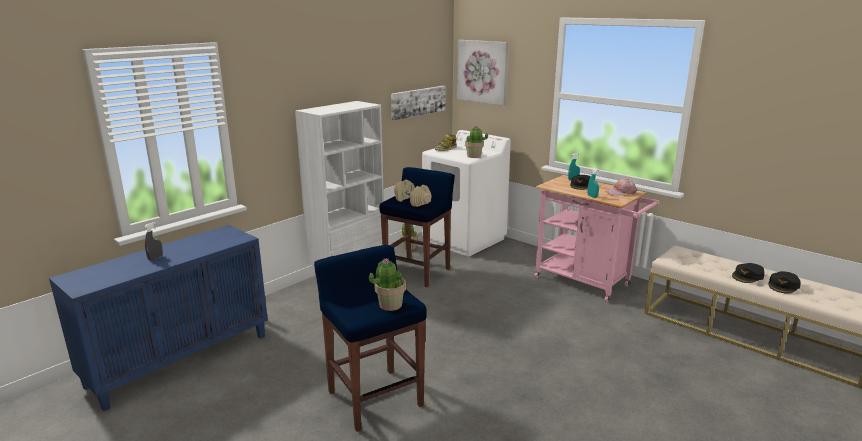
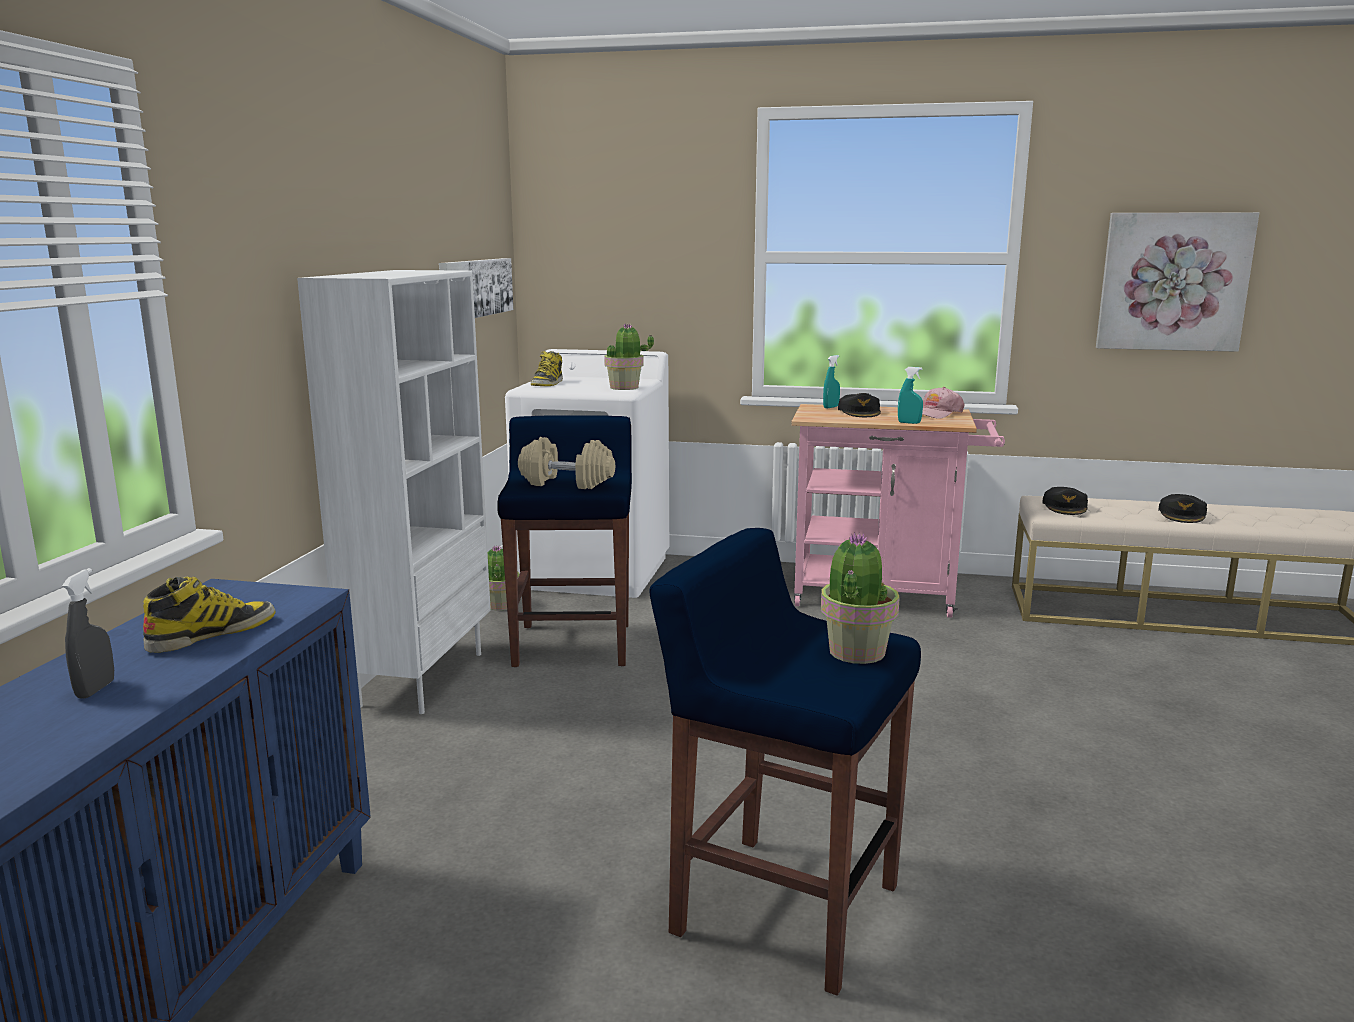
camera: 30 degrees left, 5 degrees down
picture [457,40,508,106] -> picture moved to [1096,212,1259,352]
black cap [768,271,801,294] -> black cap moved to [1042,487,1088,515]
none -> boot [143,577,276,653]

